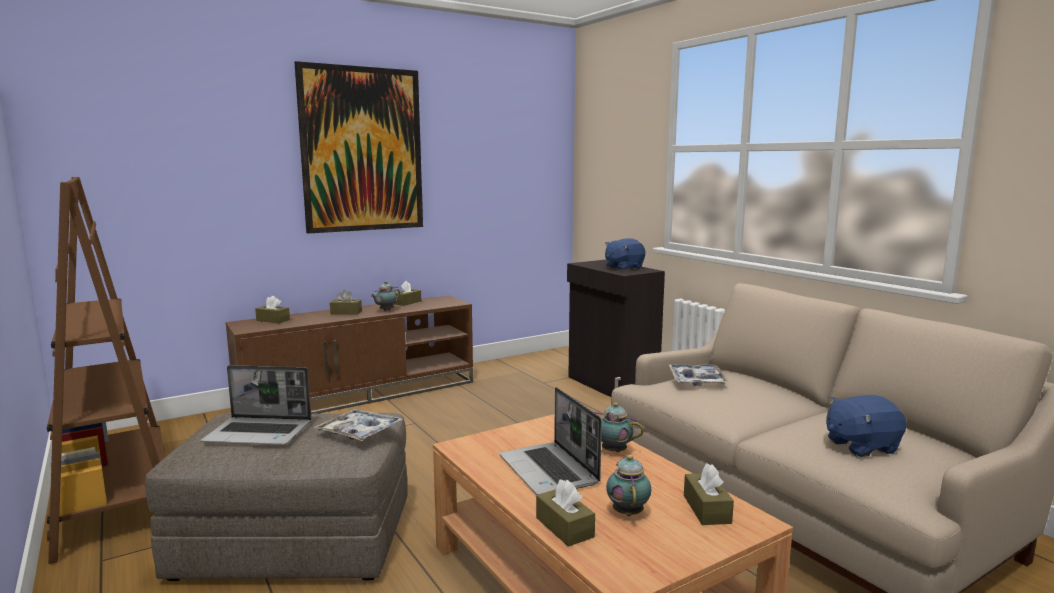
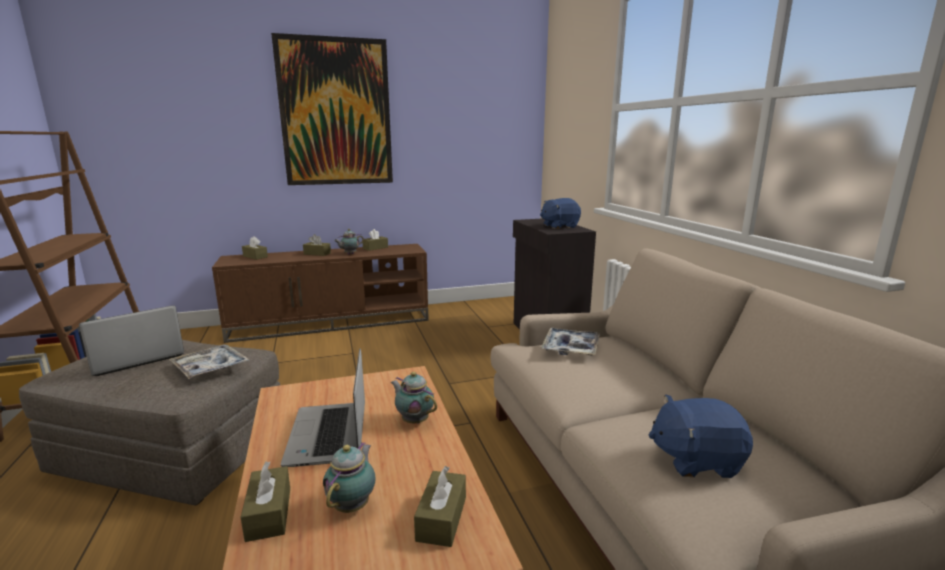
camera: 15 degrees right, 5 degrees up
laptop [201,365,311,445] -> laptop turned 120 degrees clockwise [79,305,184,376]

